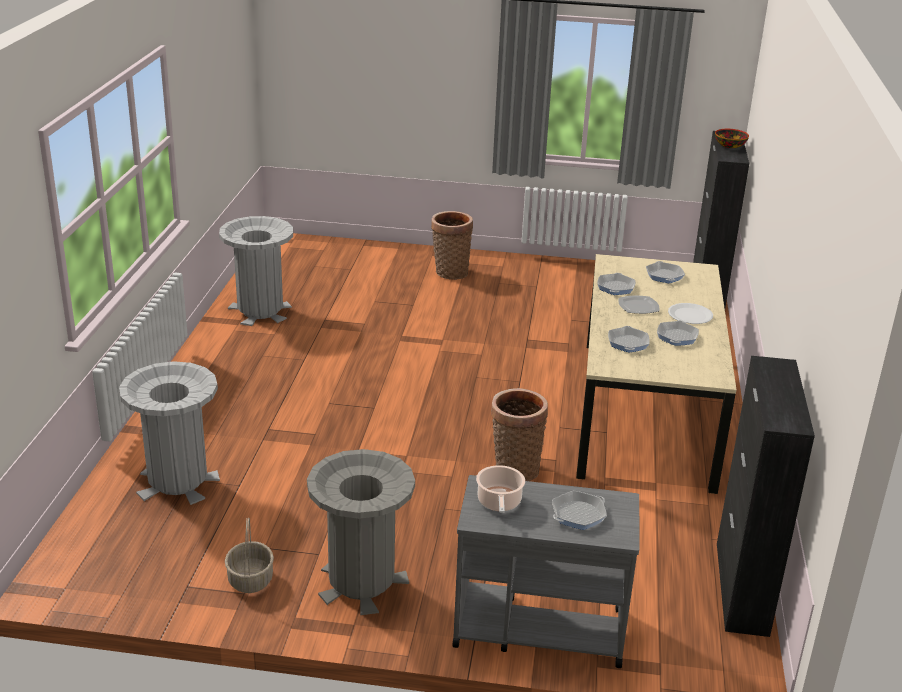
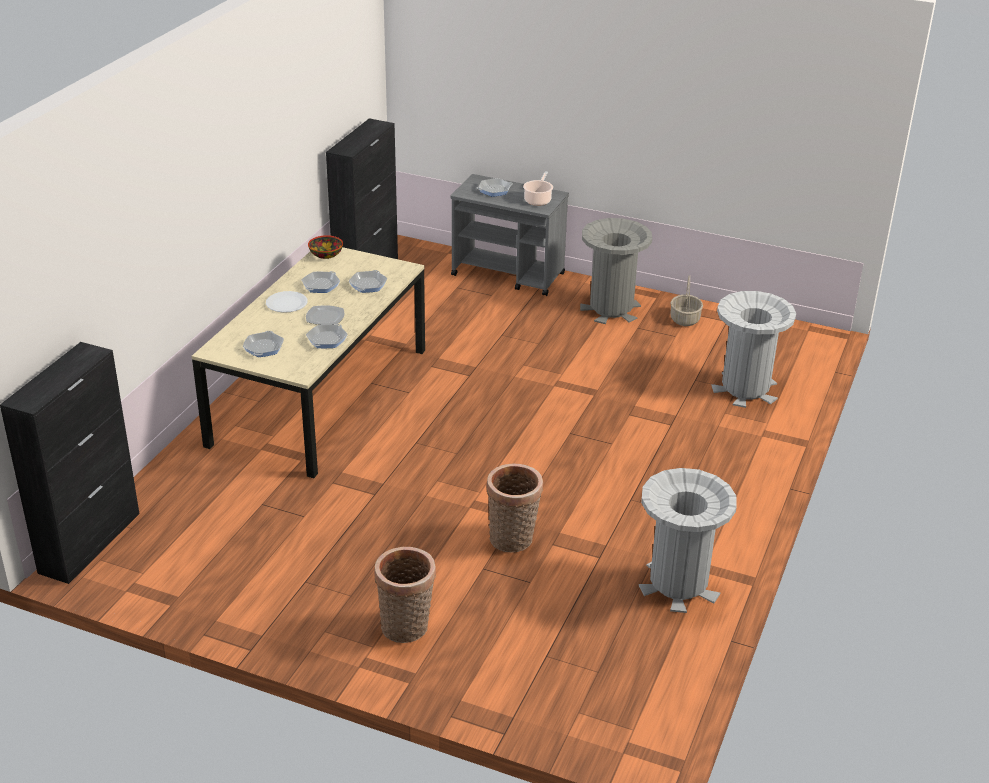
camera: 165 degrees left, 5 degrees up
basket [491,388,548,481] -> basket moved to [486,463,543,553]
bowl [715,129,749,148] -> bowl moved to [308,235,343,259]

